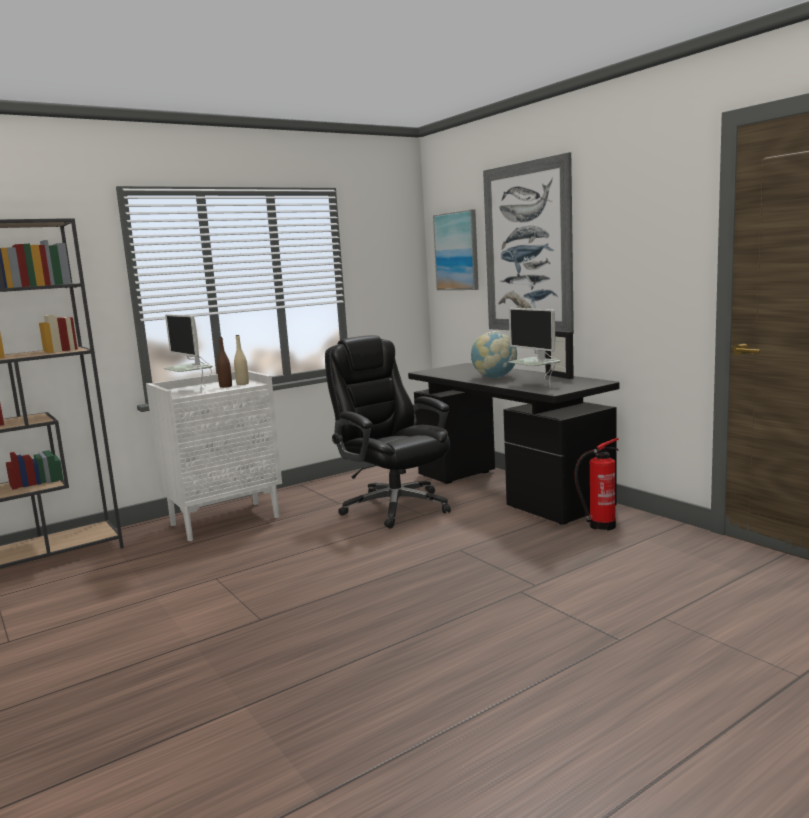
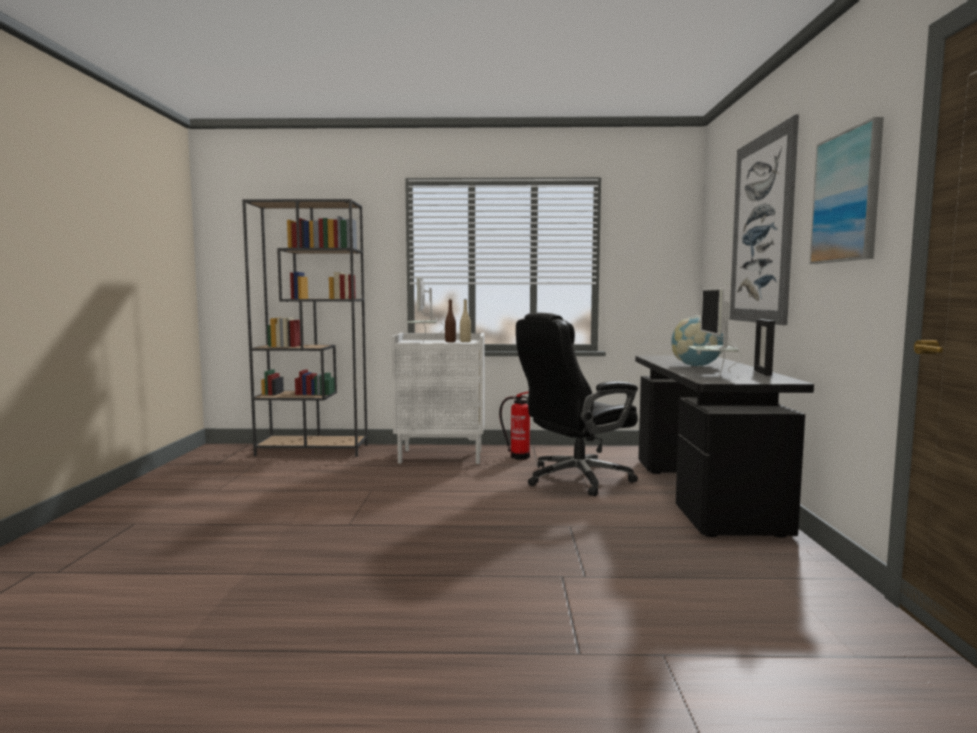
camera: 35 degrees right, 5 degrees down
black office chair [325,335,451,529] -> black office chair turned 120 degrees counterclockwise [516,313,638,496]
picture [433,209,479,290] -> picture moved to [810,117,884,264]
fire extinguisher [574,438,619,531] -> fire extinguisher moved to [499,391,530,460]

